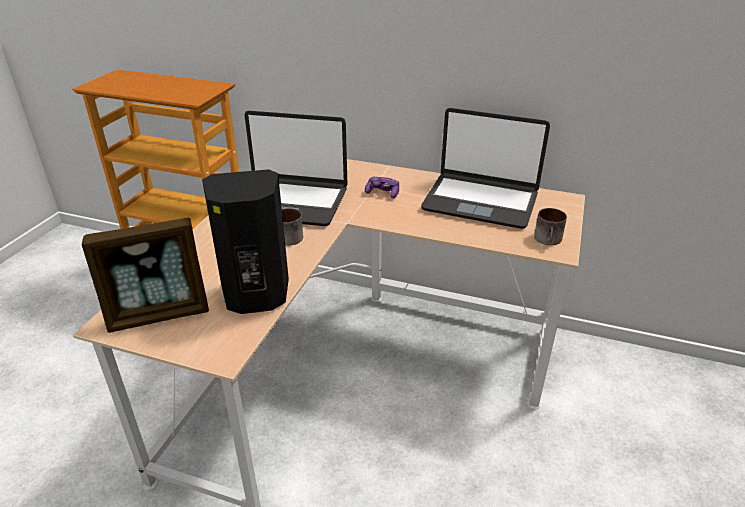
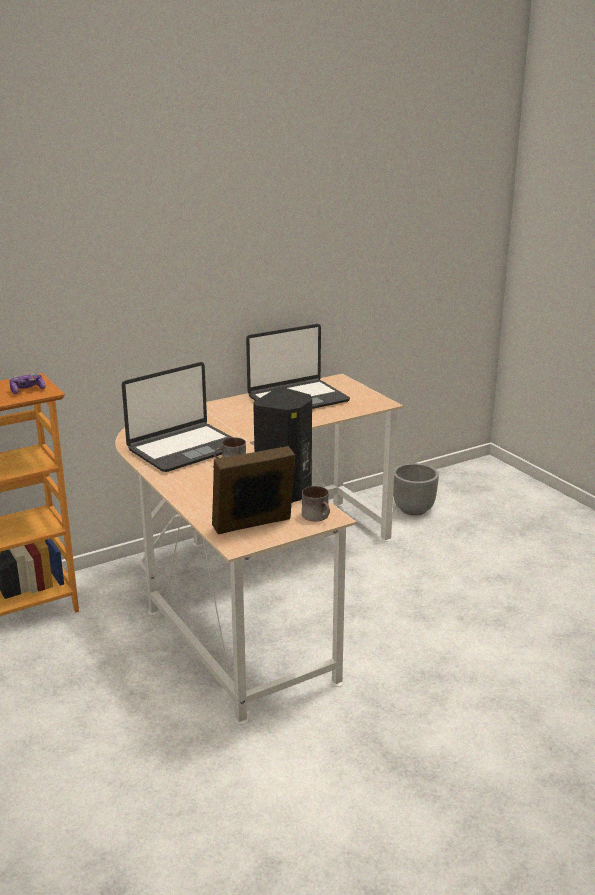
camera: 50 degrees left, 10 degrees down
picture frame [82,218,209,333] -> picture frame turned 135 degrees counterclockwise [212,446,295,534]
game controller [365,176,399,199] -> game controller moved to [10,374,46,394]
mug [534,208,567,245] -> mug moved to [302,486,330,521]
none -> grey planter [393,463,439,516]

